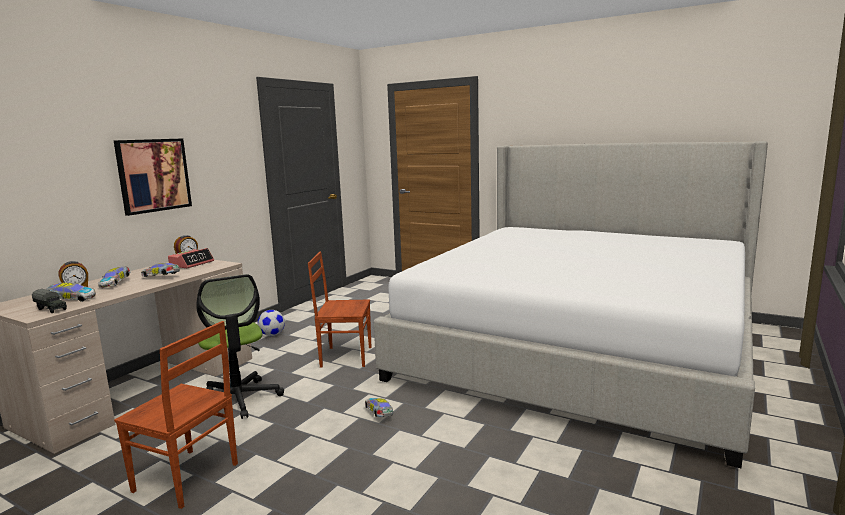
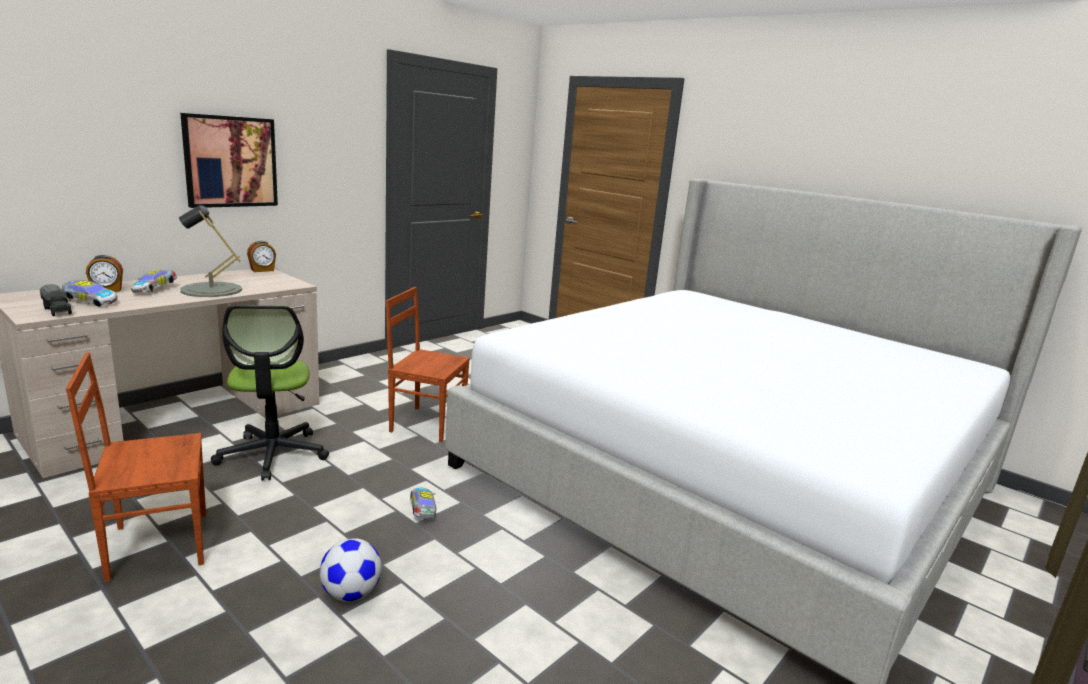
camera: 10 degrees right, 5 degrees up
brown chair [114,321,238,509] -> brown chair turned 120 degrees clockwise [66,352,206,582]
toy car [141,263,180,277] -> grey table lamp [179,205,242,297]
alarm clock [168,248,214,268] -> none
football [257,310,285,336] -> football moved to [320,538,382,602]

